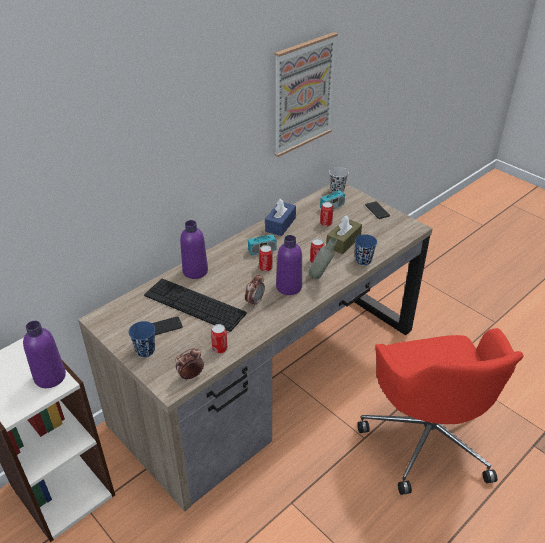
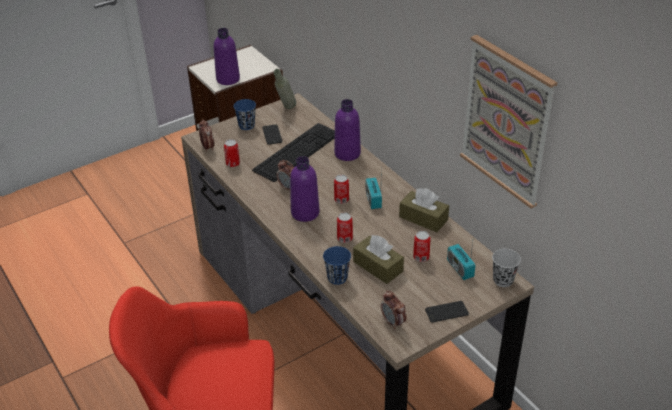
camera: 100 degrees right, 0 degrees up
blue tissue box [265,199,296,236] -> brown tissue box [399,188,449,232]
grey bottle [309,237,337,279] -> grey bottle moved to [274,69,296,109]
none -> alarm clock [381,290,407,330]

